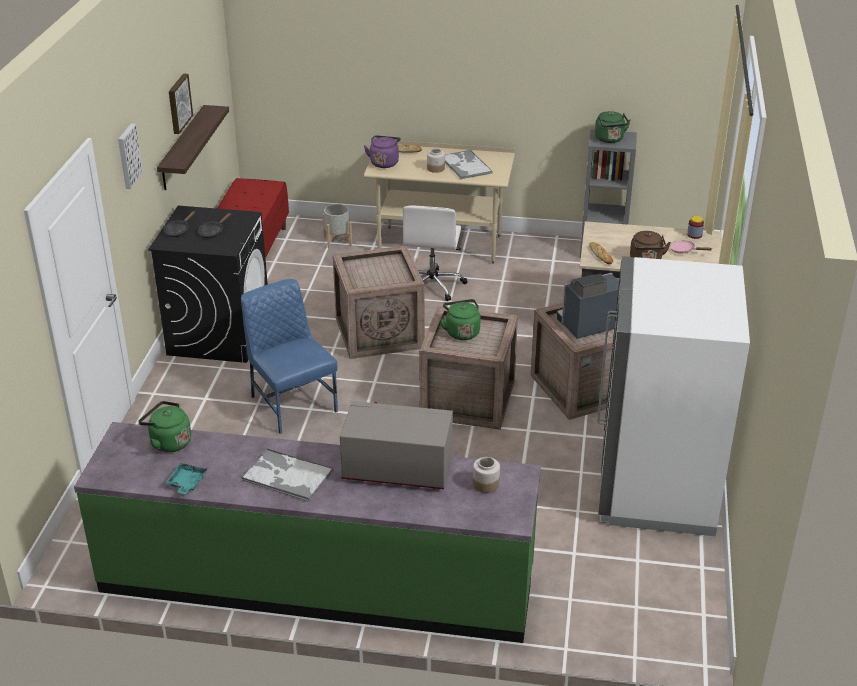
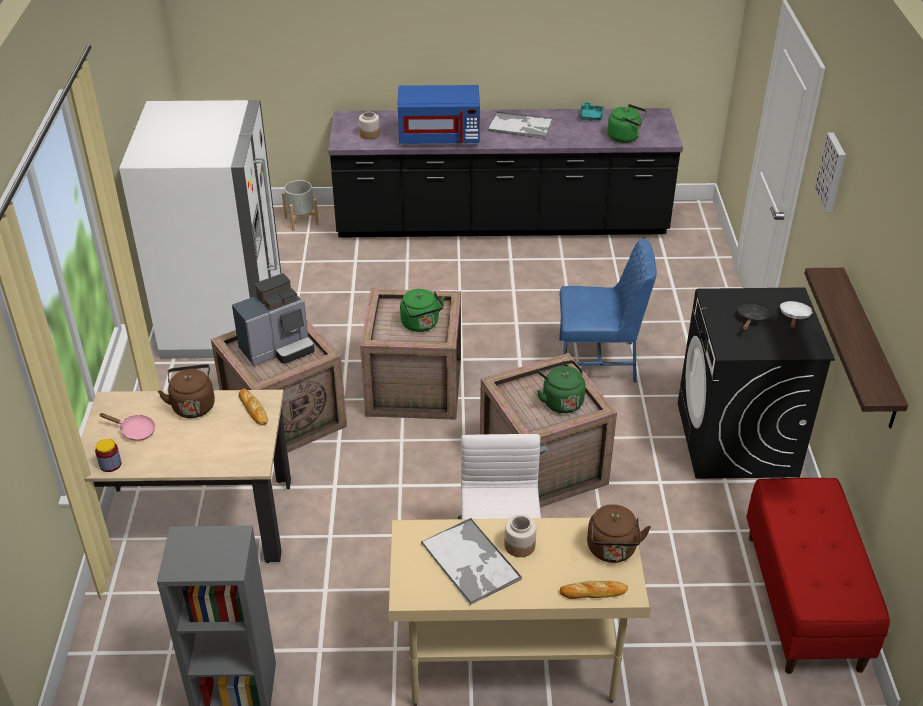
camera: 170 degrees right, 5 degrees up
green counter [74,422,541,643] -> black counter [328,108,683,238]
black frying pan [163,211,195,237] -> white frying pan [780,301,813,328]
picture [169,74,193,134] -> none
blue chair [241,279,338,434] -> blue chair turned 45 degrees counterclockwise [559,239,657,382]
grey planter [322,204,352,249] -> grey planter moved to [282,180,319,231]
grey microwave [340,401,453,489] -> blue microwave [398,85,480,144]
purple kettle [364,135,401,168] -> brown kettle [587,504,651,563]
green kettle [595,111,631,143] -> green kettle moved to [537,360,585,413]

